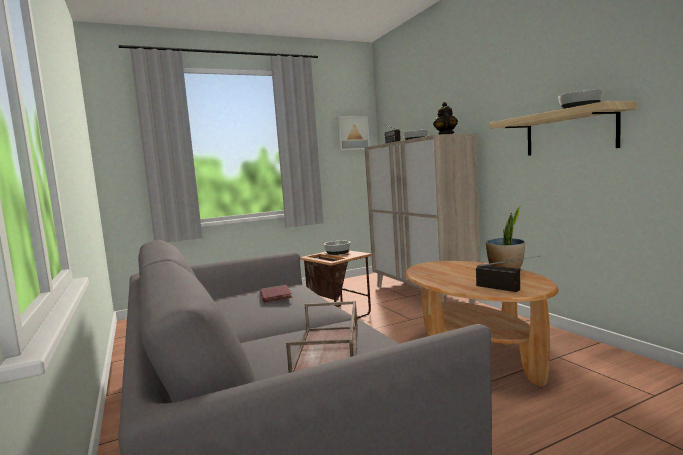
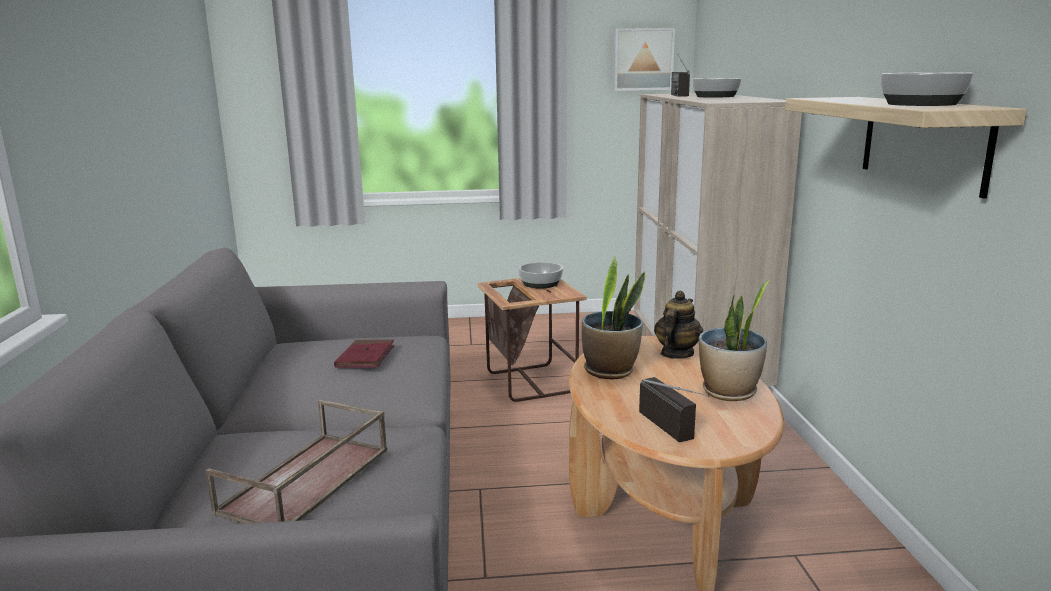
camera: 20 degrees right, 10 degrees up
teapot [433,102,458,134] -> teapot moved to [654,291,703,359]
none -> potted plant [582,256,645,379]

